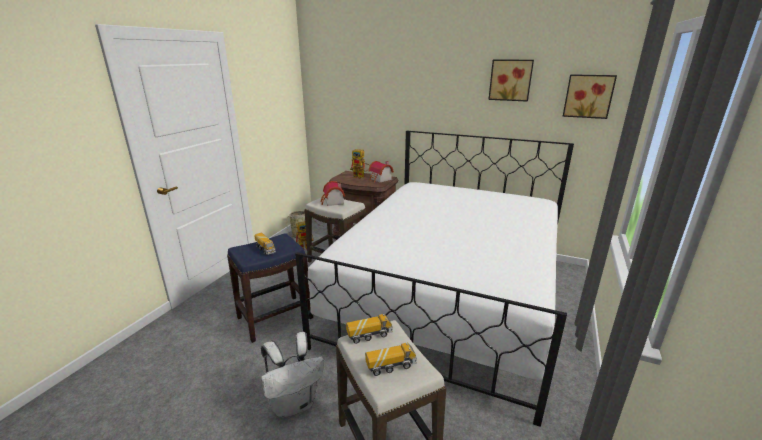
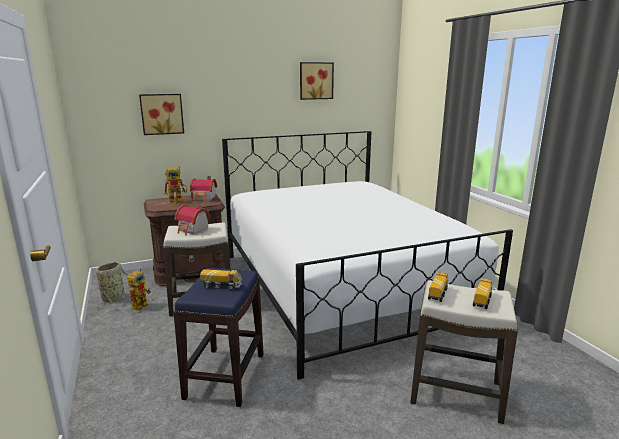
camera: 45 degrees left, 5 degrees down
white backpack [261,332,324,418] -> none
picture [563,74,617,119] -> picture moved to [139,94,184,135]

